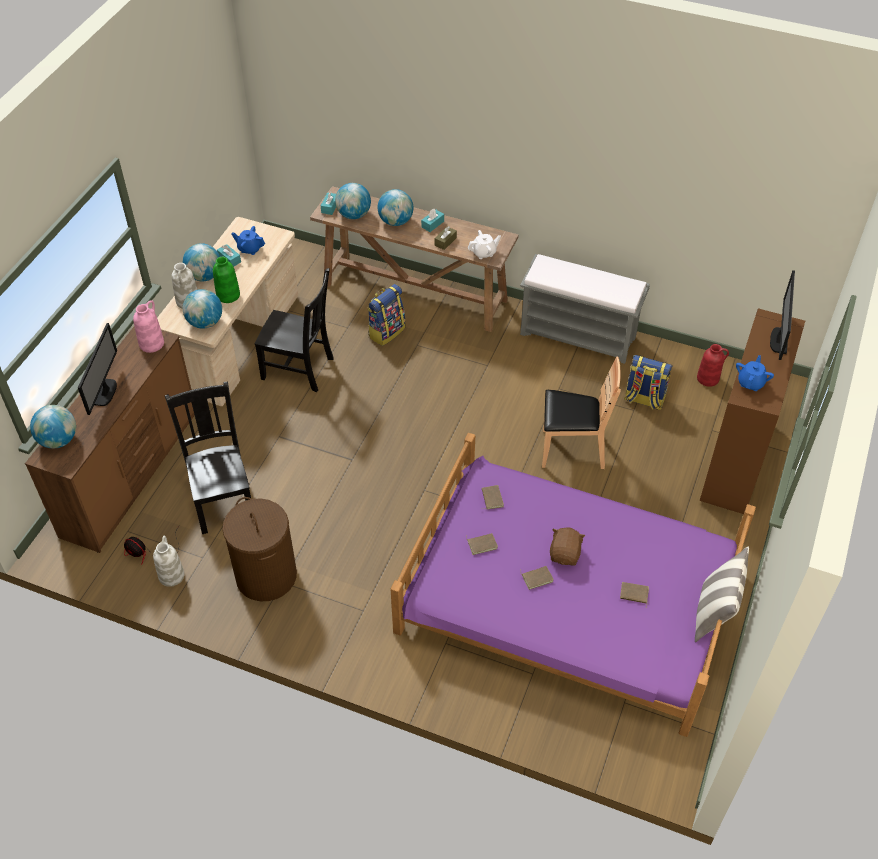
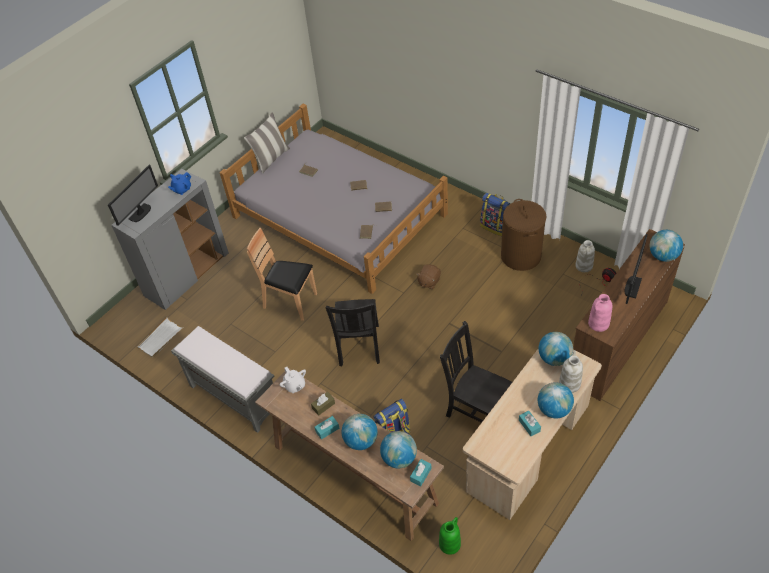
camera: 160 degrees left, 0 degrees up
black chair [165,382,251,534] -> black chair moved to [326,299,380,366]
green vase [213,257,240,303] -> green vase moved to [439,517,461,555]
blue teapot [231,226,265,255] -> none
purple bed [390,433,756,737] -> grey bed [220,104,448,294]
white teapot [468,230,501,259] -> white teapot turned 120 degrees counterclockwise [280,367,306,393]
brown plush toy [550,527,585,566] -> brown plush toy moved to [416,264,441,289]
backpack [624,355,672,410] -> backpack moved to [480,193,510,236]
red vase [697,344,729,387] -> white tray [138,317,184,358]
brown cabinet [700,308,805,514] -> grey cabinet [111,169,229,310]

